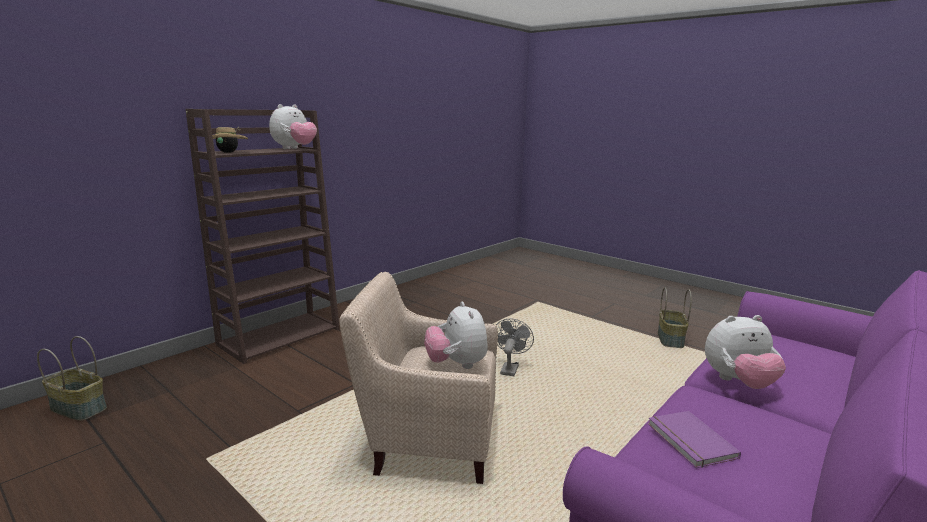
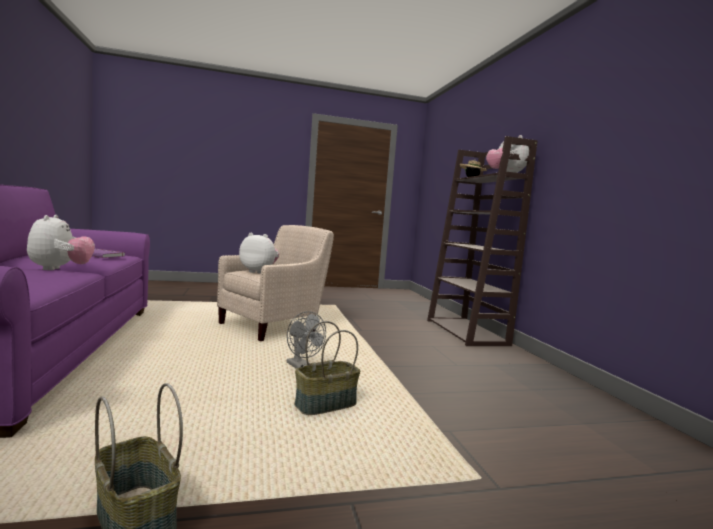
camera: 125 degrees right, 10 degrees down
basket [37,336,107,421] -> basket moved to [295,321,360,415]
plush toy [705,315,786,389] -> plush toy turned 135 degrees clockwise [27,215,95,270]

